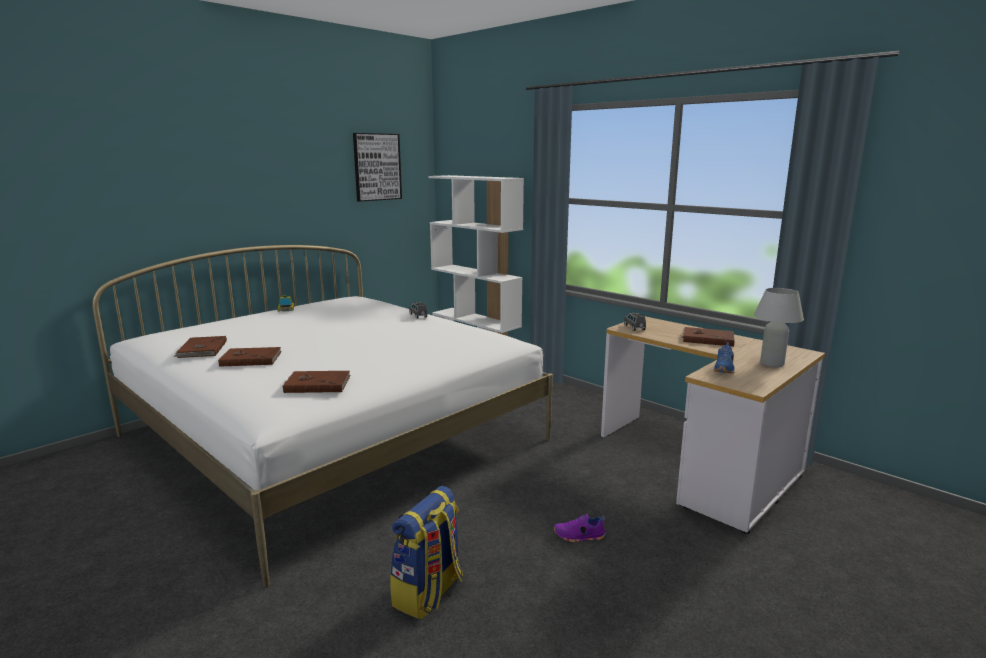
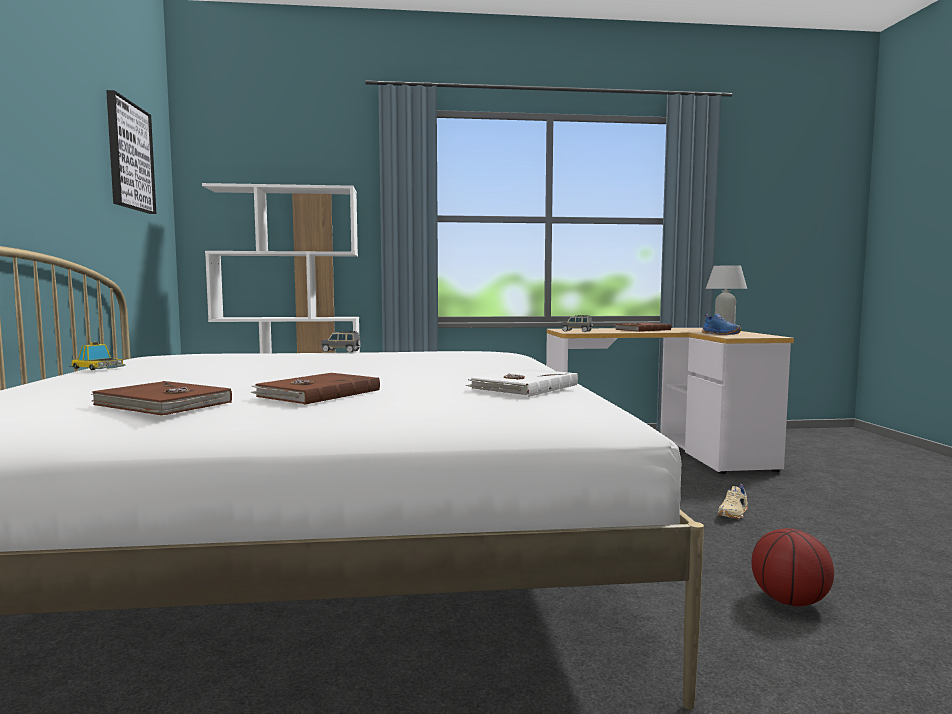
camera: 50 degrees left, 10 degrees down
brown book [282,371,351,393] -> white book [466,368,578,397]
backpack [390,486,463,620] -> basketball [752,528,834,606]
purple shoe [554,514,606,542] -> beige shoe [718,484,748,519]

